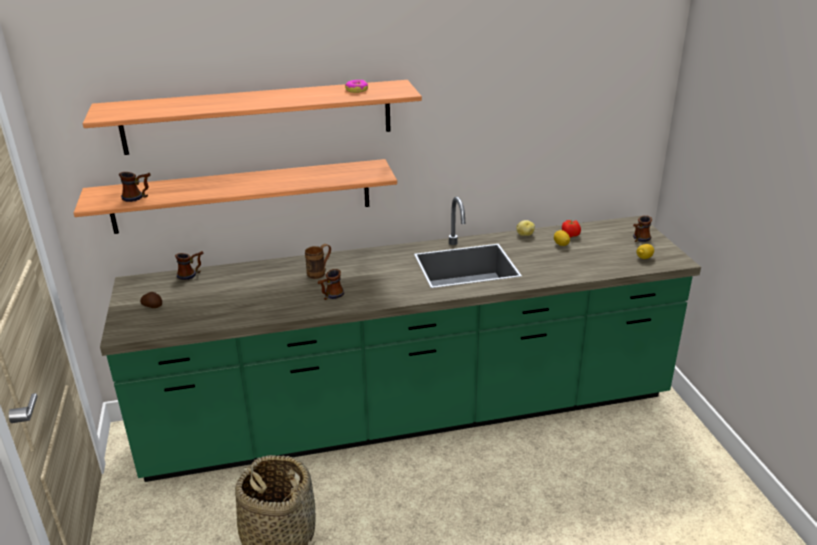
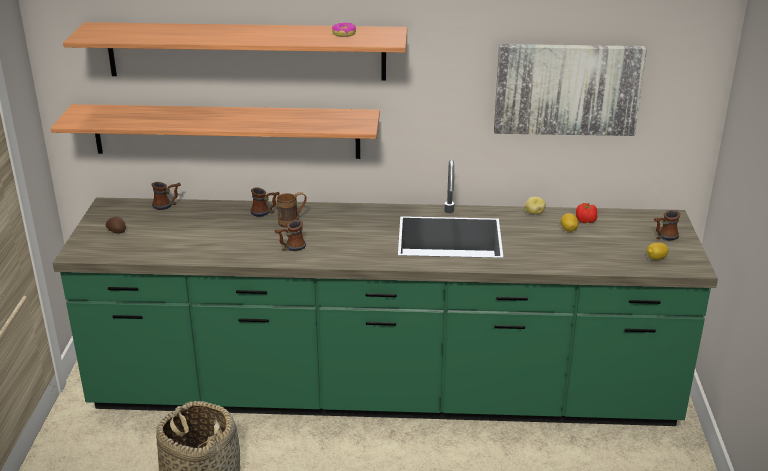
camera: 15 degrees right, 0 degrees up
mug [119,172,151,202] -> mug moved to [250,187,279,217]
none -> picture [494,44,647,136]

